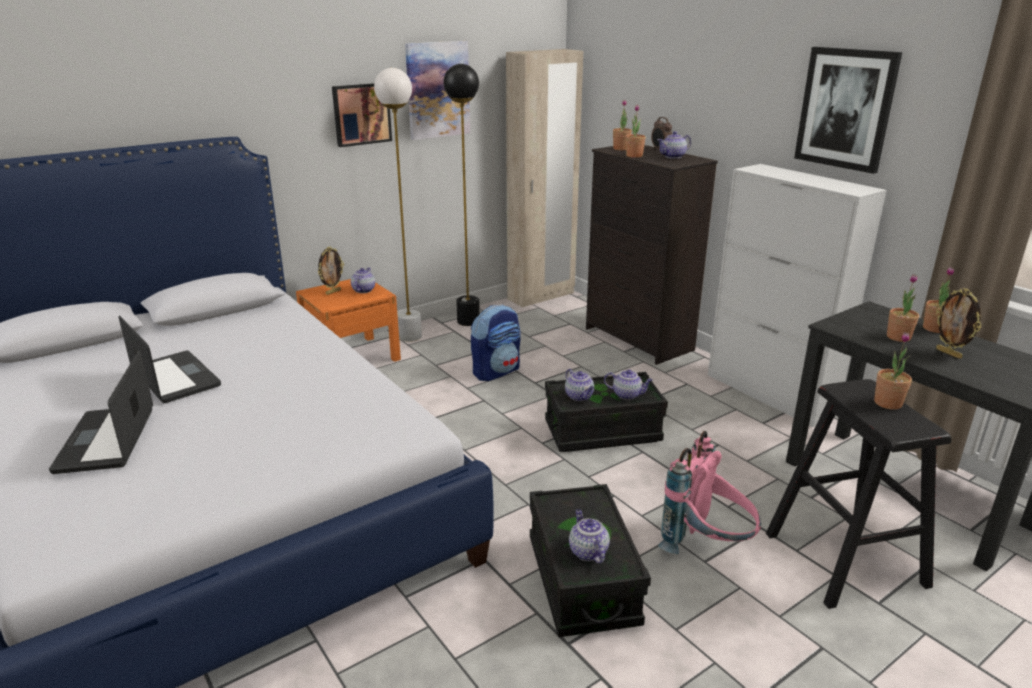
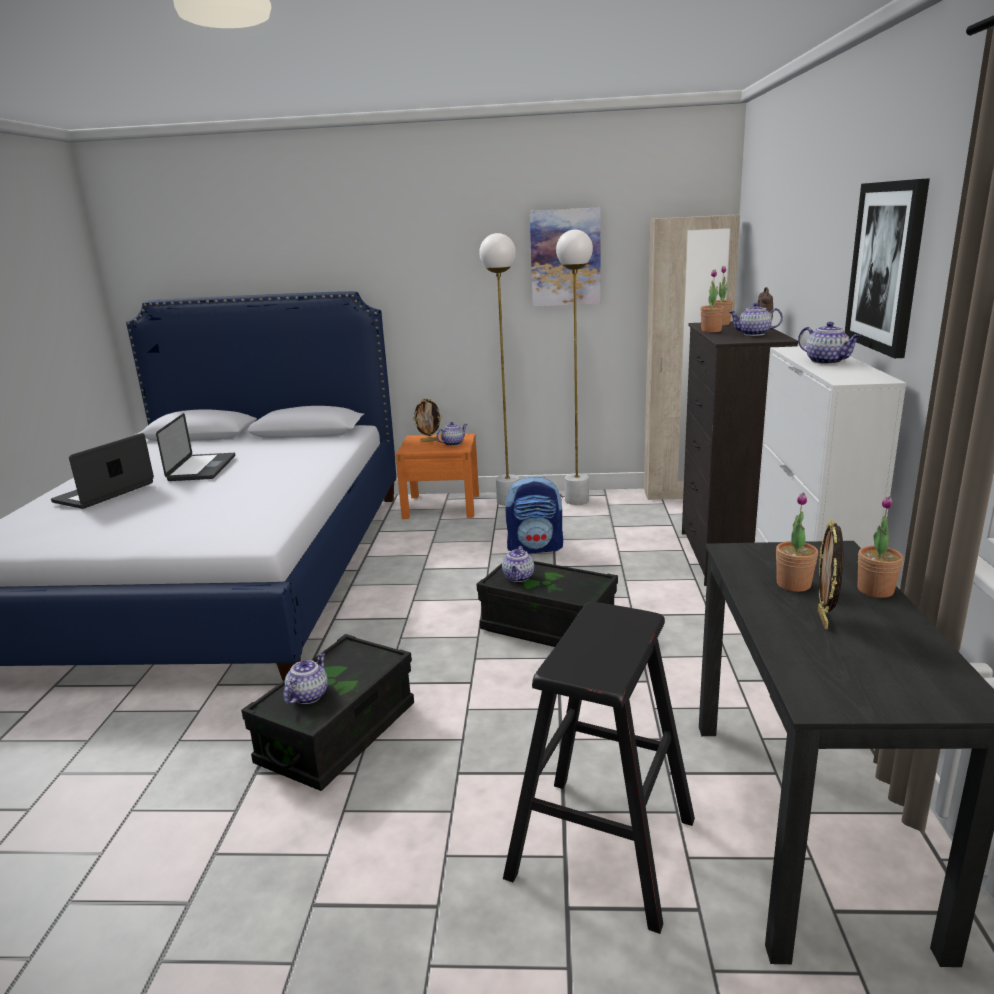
camera: 40 degrees right, 5 degrees down
picture [332,83,392,147] -> none
black floor lamp [443,64,480,326] -> white floor lamp [556,230,593,505]
teapot [604,370,653,400] -> teapot moved to [798,322,861,364]
pink backpack [658,431,761,554] -> none
potted plant [874,332,912,410] -> none

